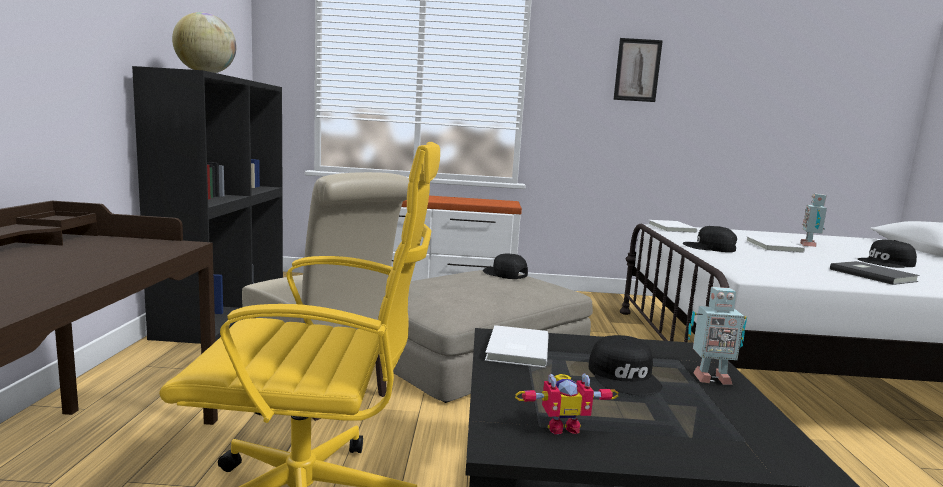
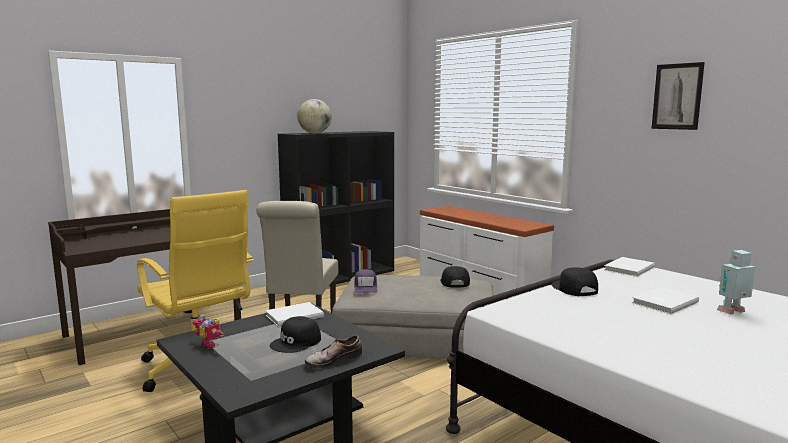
camera: 50 degrees right, 0 degrees up
toy robot [688,287,747,385] -> shoe [305,335,362,369]
grey book [830,261,920,285] -> none
black cap [858,240,917,268] -> none
none -> purple cap [354,269,377,293]

